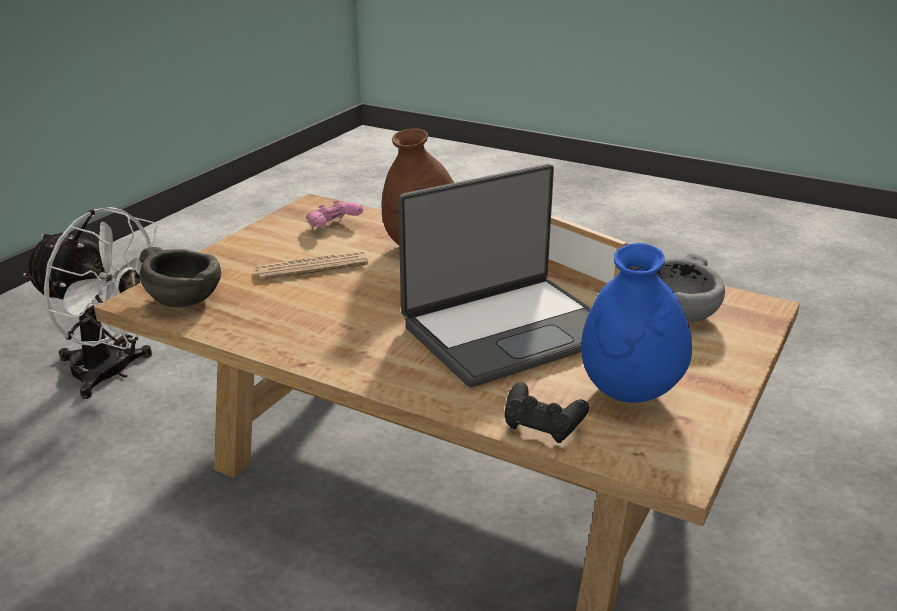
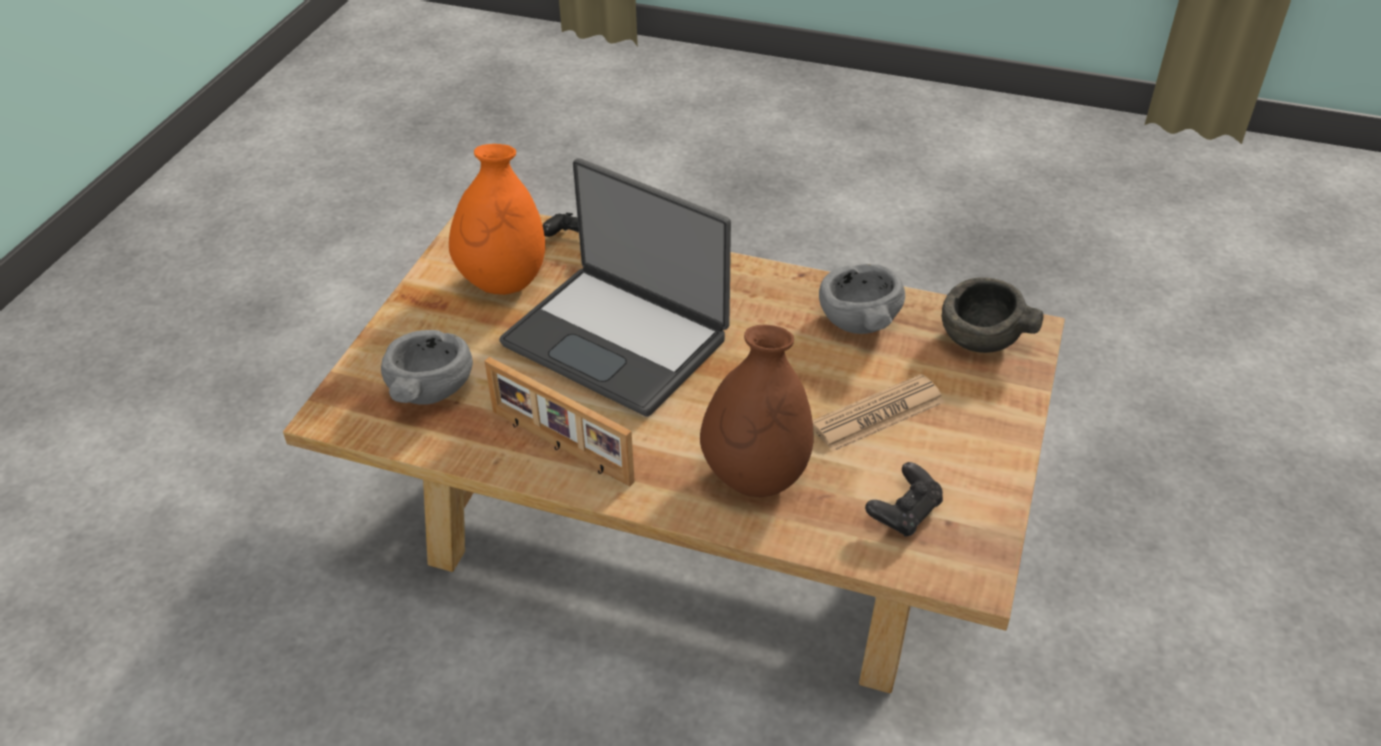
camera: 170 degrees right, 15 degrees up
white fan [23,207,158,399] -> none
pink game controller [307,200,363,227] -> black game controller [865,462,943,537]
laptop [398,164,591,387] -> laptop turned 105 degrees counterclockwise [499,158,731,417]
blue vase [581,243,692,403] -> orange vase [449,144,545,295]
none -> grey bowl [819,264,905,334]

